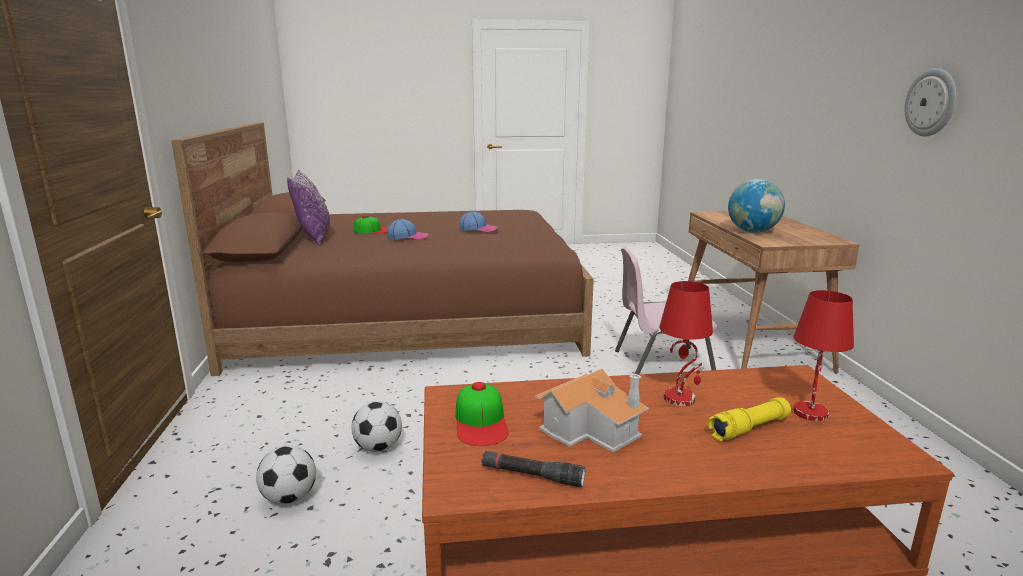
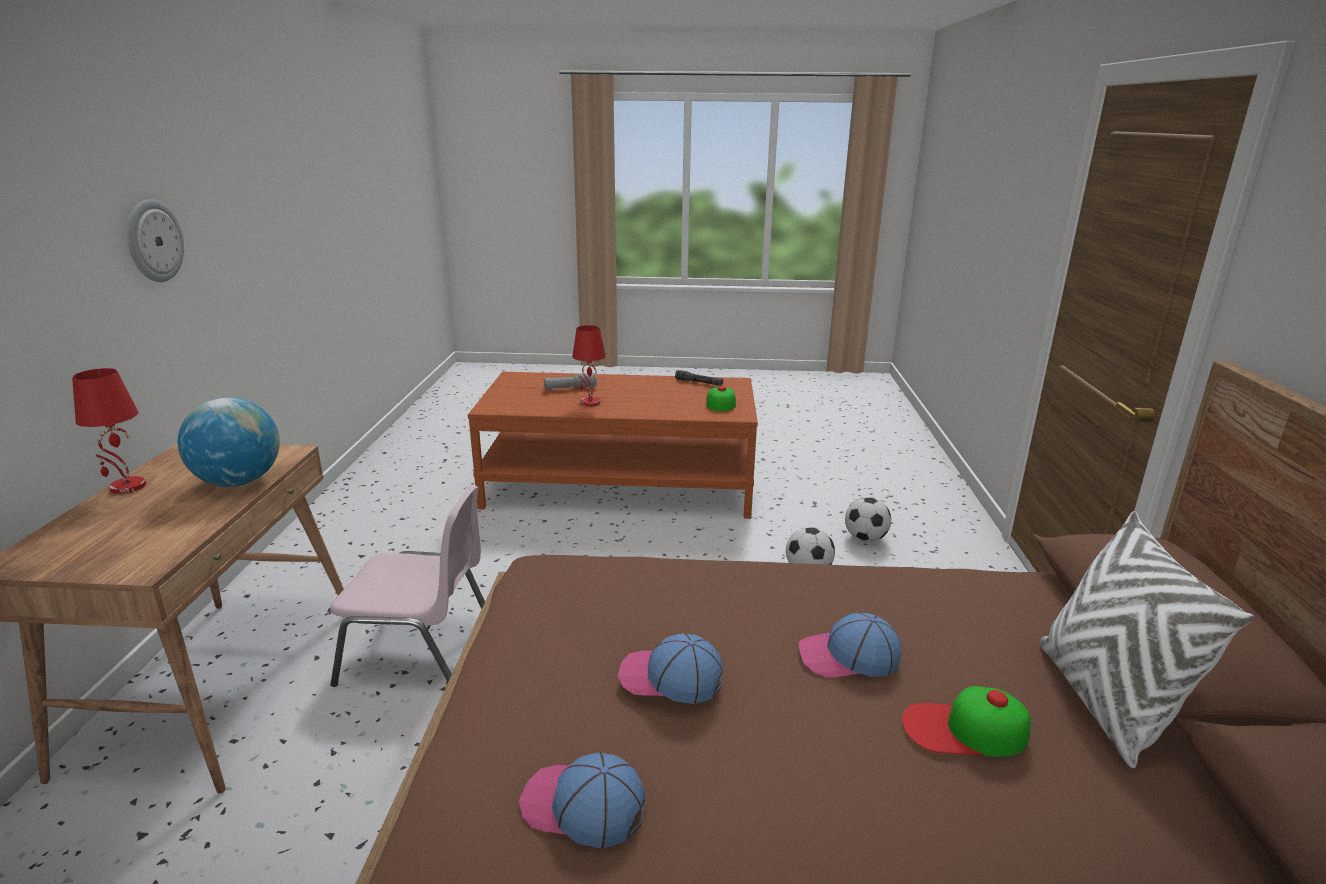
camera: 170 degrees left, 5 degrees up
purple pillow [287,170,330,246] -> white pillow [1040,511,1254,768]
toy house [535,368,649,453] -> none
yellow flashlight [707,397,791,441] -> grey flashlight [544,373,597,390]
red table lamp [794,290,854,421] -> red table lamp moved to [72,368,146,494]
none -> cap [519,752,645,849]

